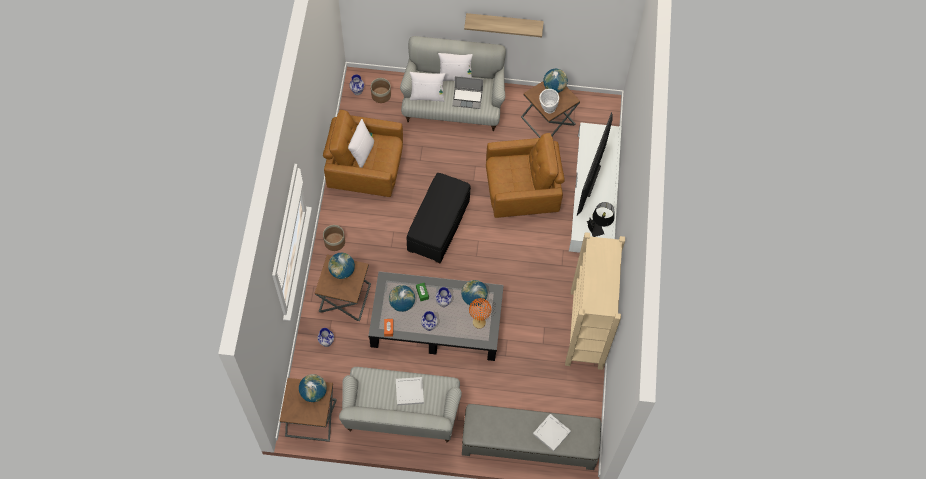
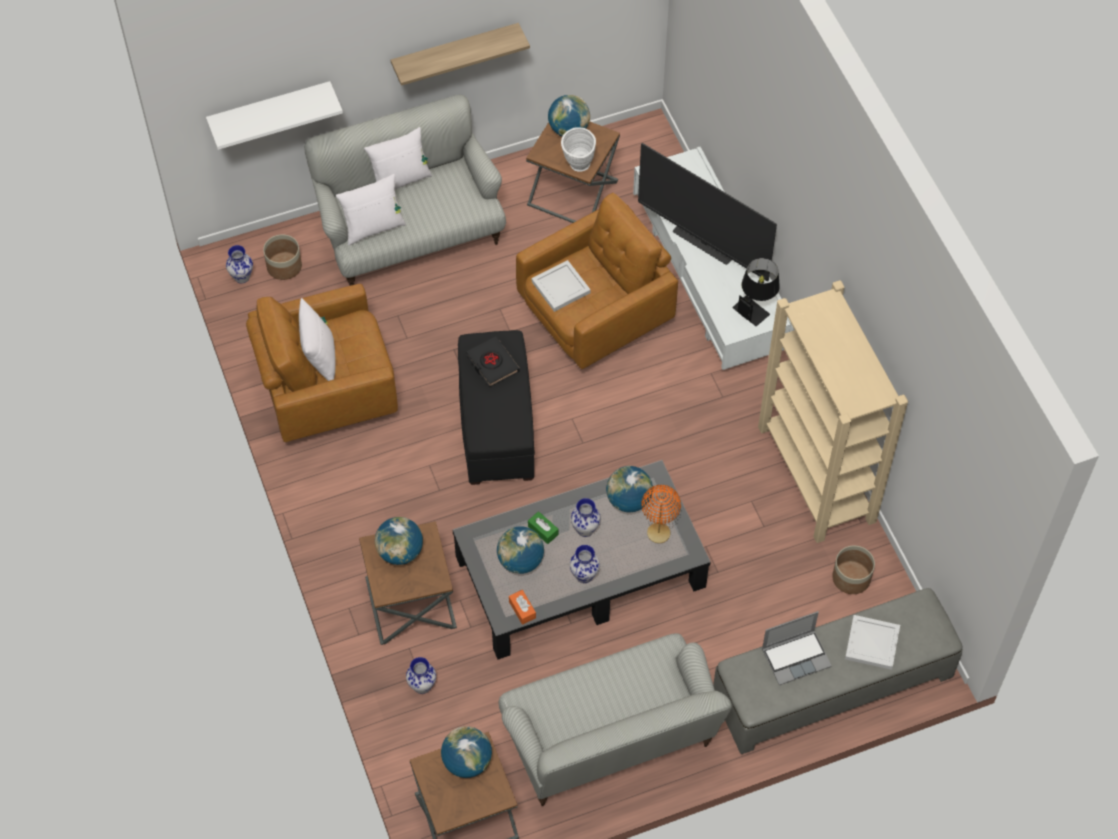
camera: 25 degrees left, 5 degrees down
planter [323,225,345,251] -> planter moved to [832,546,875,594]
white tray [396,377,424,405] -> white tray moved to [532,260,591,312]
laptop [452,76,483,109] -> laptop moved to [762,611,832,685]
television [577,112,612,216] -> television turned 45 degrees counterclockwise [638,143,777,281]
none -> white shelf [206,81,343,150]
none -> black book [466,336,520,387]

